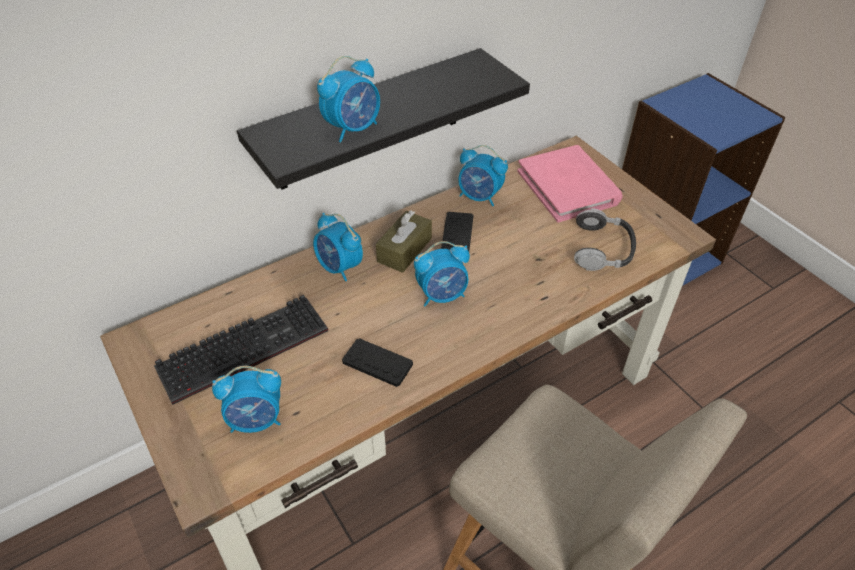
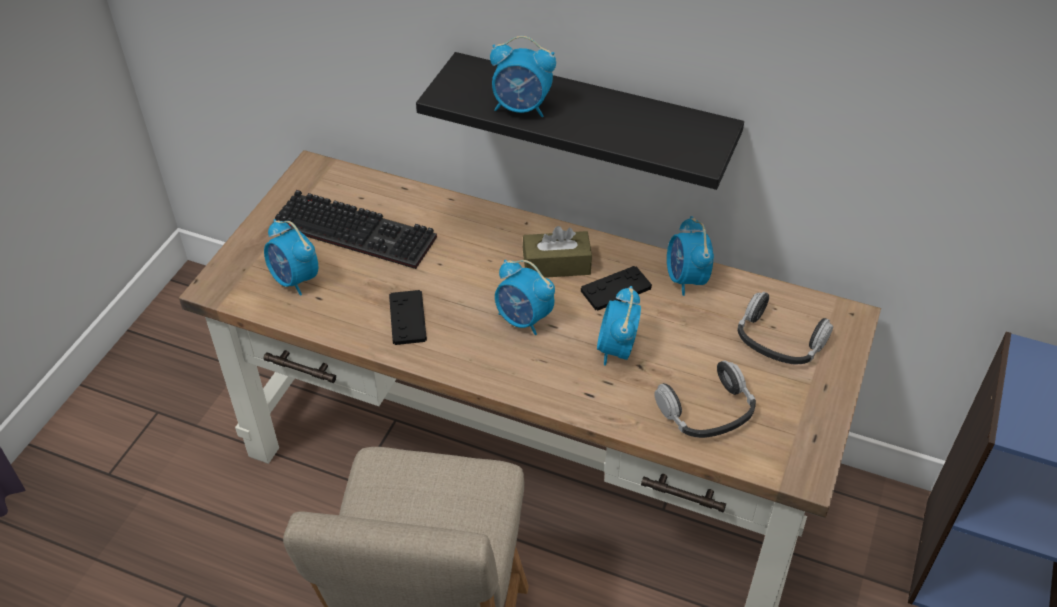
camera: 55 degrees right, 0 degrees up
alarm clock [313,213,363,281] -> alarm clock moved to [597,286,641,366]
pink book [517,145,622,222] -> headphones [737,292,833,364]

